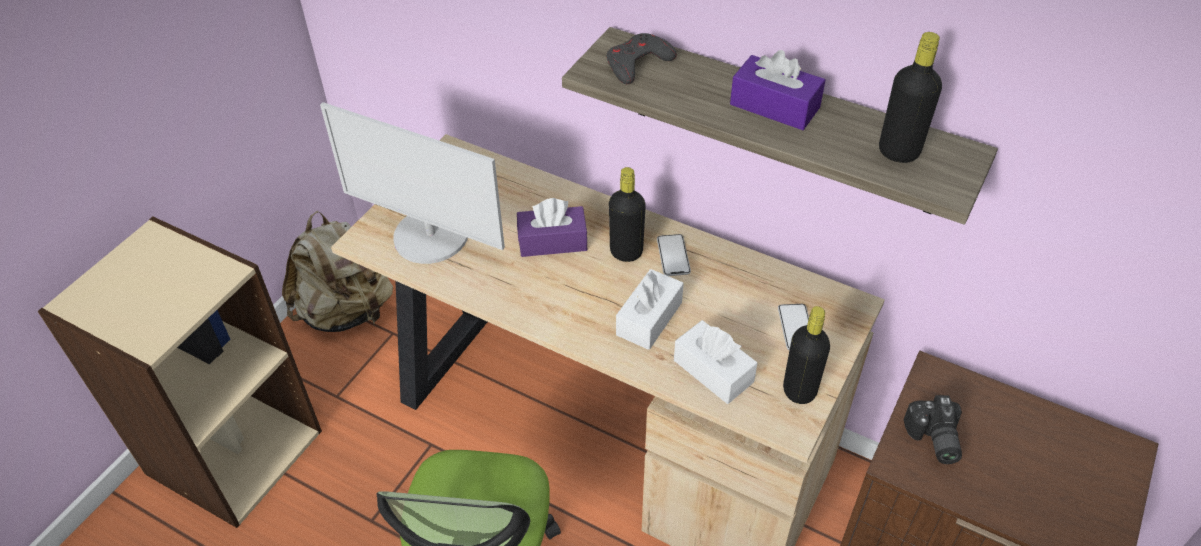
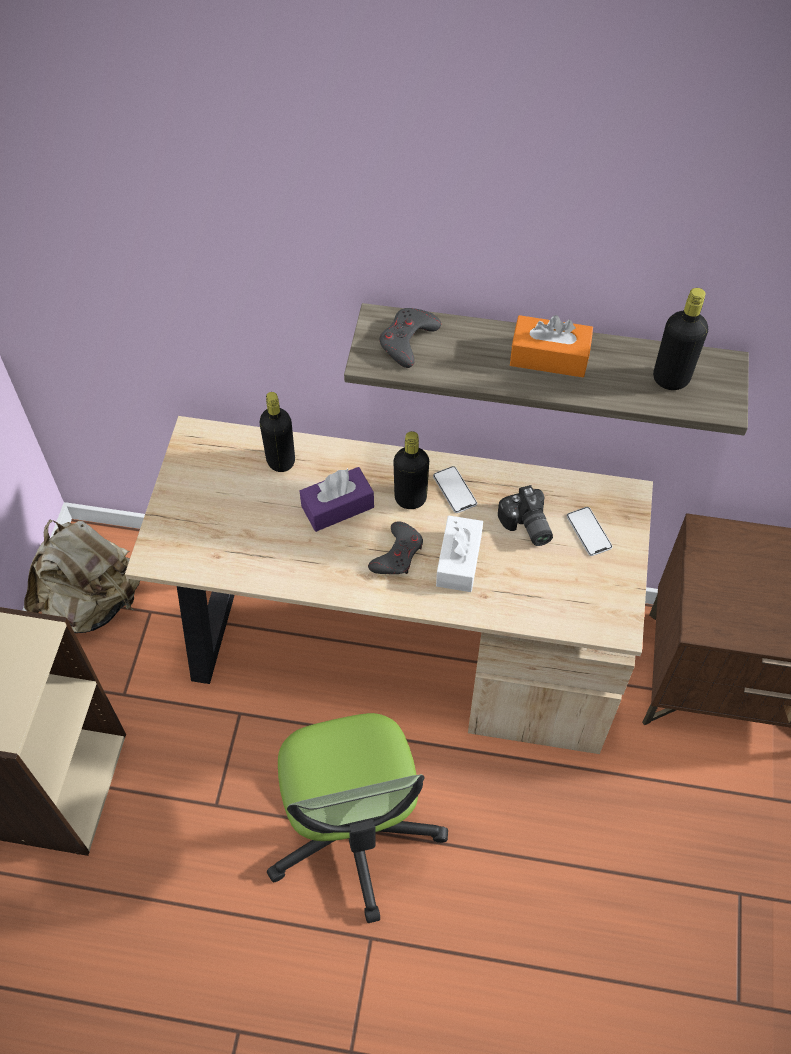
camera: 20 degrees left, 10 degrees up
monitor [320,102,505,264] -> none
white tissue box [674,320,757,404] -> none
purple tissue box [730,50,825,130] -> orange tissue box [510,315,593,377]
black bottle [783,306,830,404] -> black bottle moved to [260,392,295,472]
camera [904,395,962,464] -> camera moved to [498,485,553,546]
none -> grey game controller [368,521,423,574]

